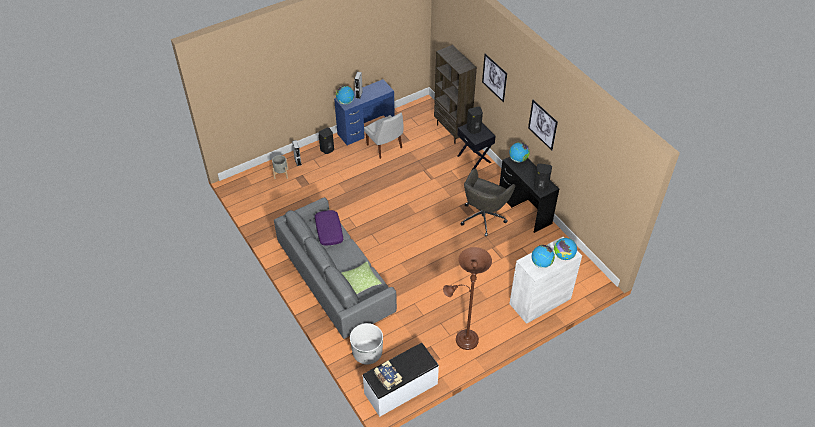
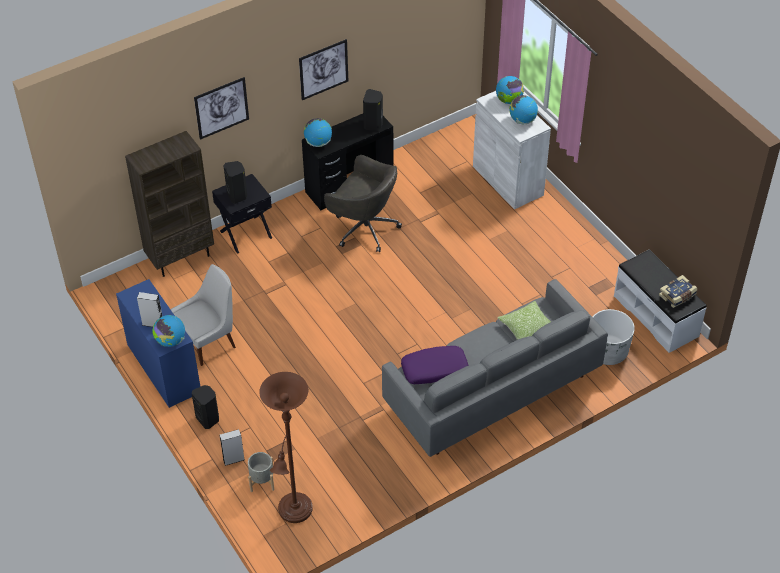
camera: 90 degrees left, 0 degrees up
brown floor lamp [443,247,492,350] -> brown floor lamp moved to [259,372,313,523]

